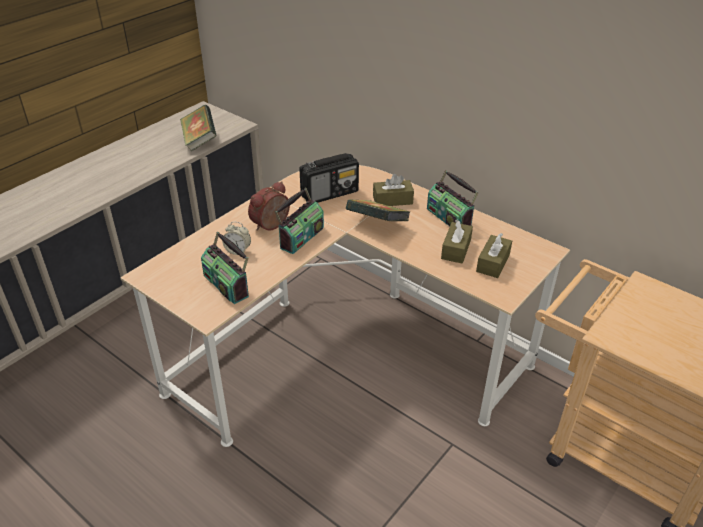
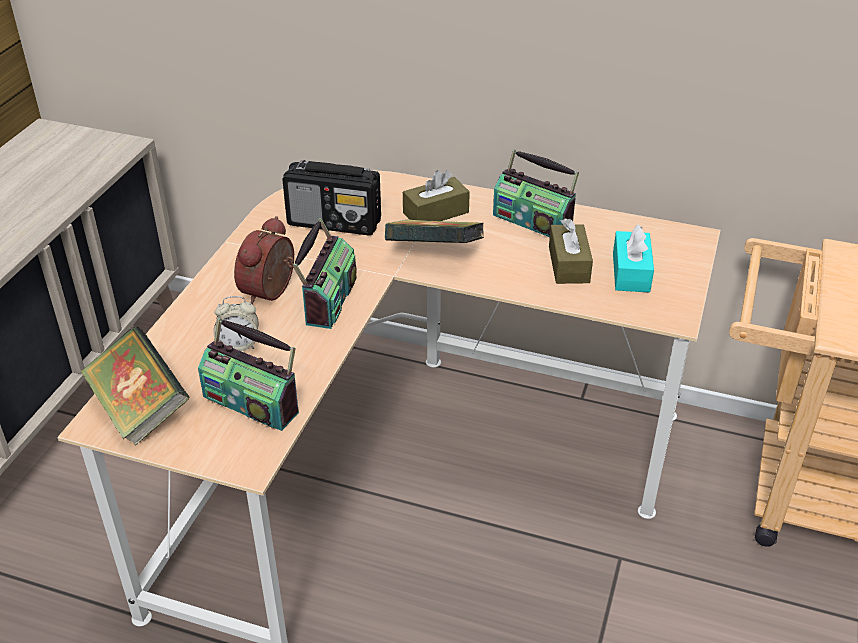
camera: 20 degrees left, 0 degrees up
book [180,105,217,151] -> book moved to [81,327,190,445]
radio [299,153,359,203] -> radio turned 60 degrees clockwise [282,160,381,236]
brown tissue box [476,233,512,278] -> turquoise tissue box [613,224,654,293]

